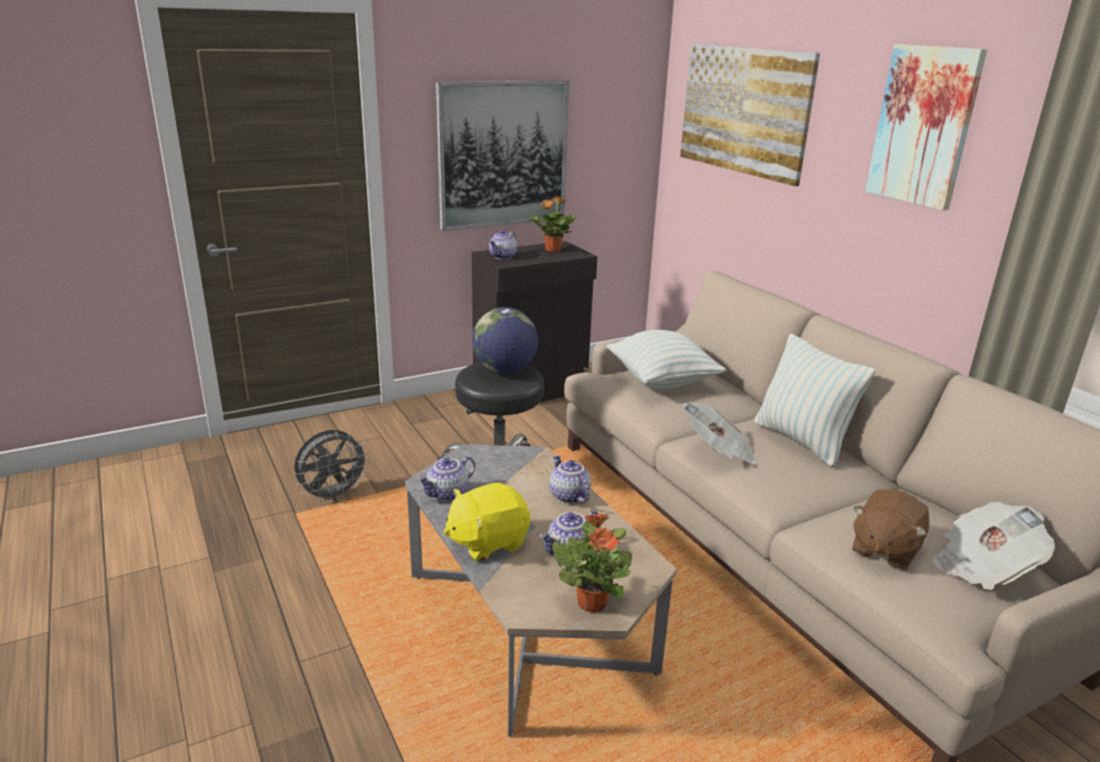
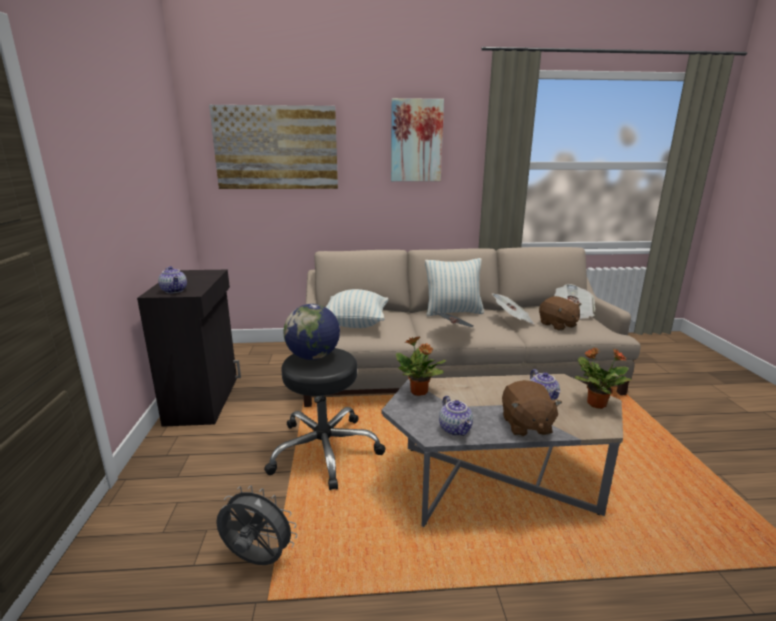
camera: 65 degrees left, 5 degrees down
grey fan [294,430,370,503] -> grey fan turned 60 degrees counterclockwise [216,485,297,565]
picture [436,80,569,231] -> none
yellow plush toy [444,482,530,562] -> brown plush toy [502,380,562,436]
potted plant [529,196,577,252] -> potted plant moved to [396,337,446,396]
teapot [549,454,591,504] -> none
none -> newspaper [492,293,534,324]

